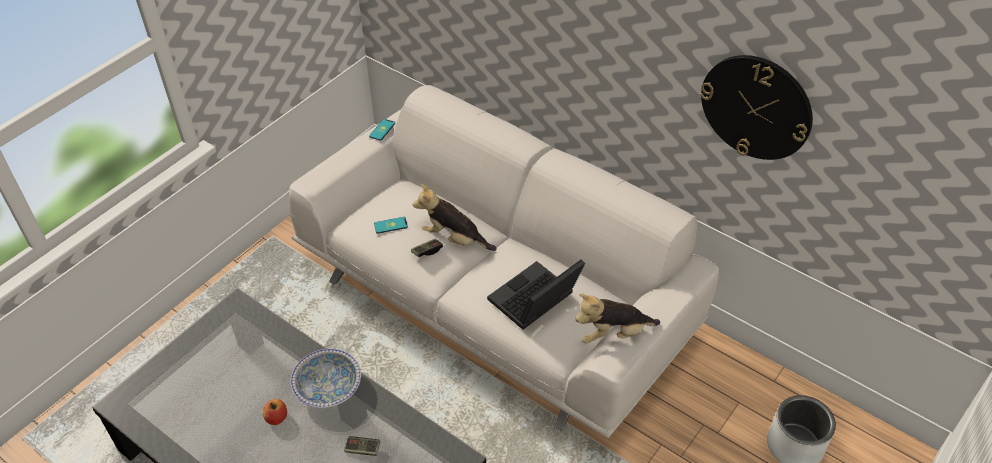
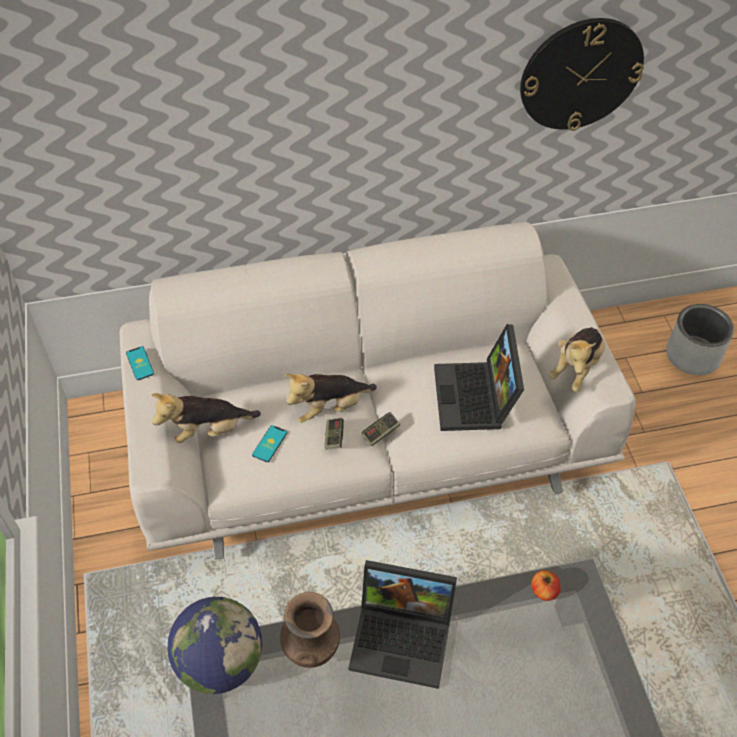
camera: 50 degrees left, 5 degrees up
apple [263,399,287,425] -> apple moved to [531,570,561,601]
bowl [291,349,361,408] -> laptop [348,560,457,689]
game controller [344,436,380,456] -> game controller moved to [362,412,400,446]
none -> plush toy [151,393,261,443]
none -> globe [167,597,262,694]
none -> brown vase [280,592,340,668]

